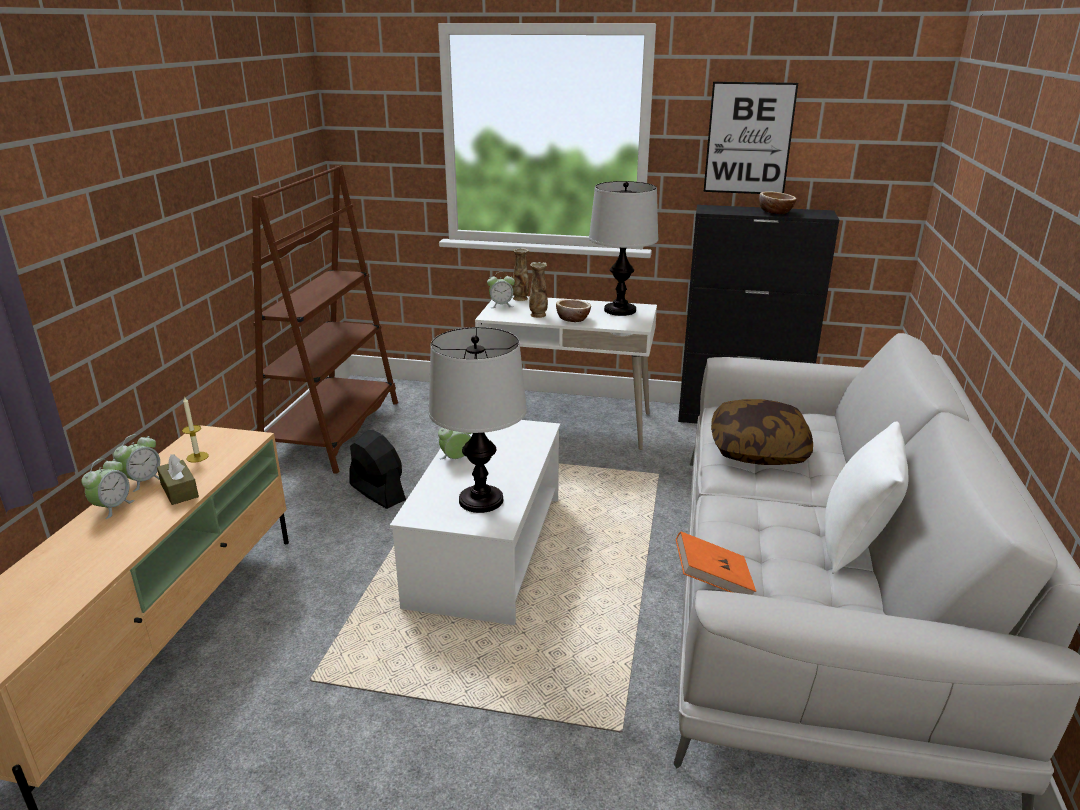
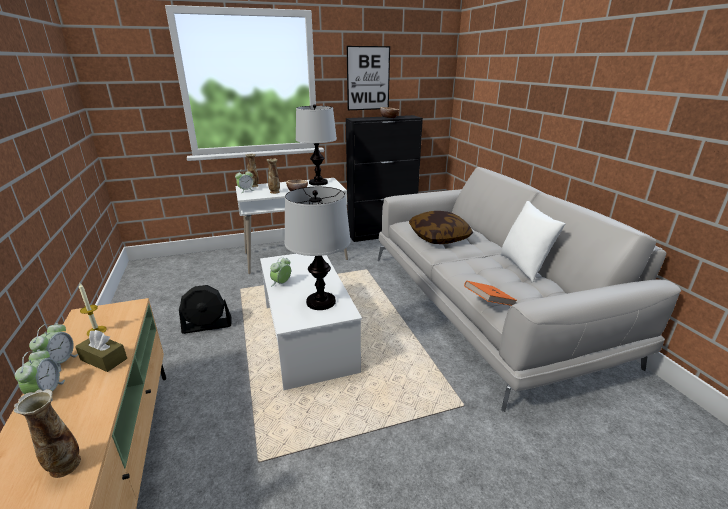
camera: 30 degrees left, 0 degrees up
brown bookcase [252,165,398,474] -> none
black fan [349,430,406,509] -> black fan turned 150 degrees clockwise [179,285,232,334]
none -> vase [13,389,81,478]

